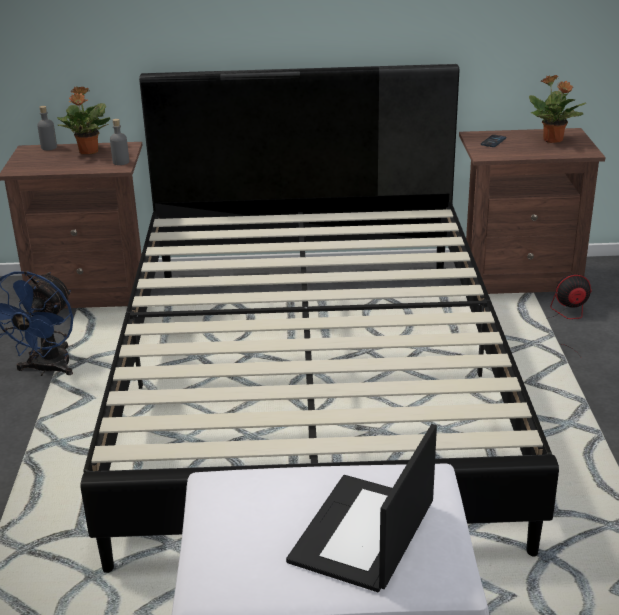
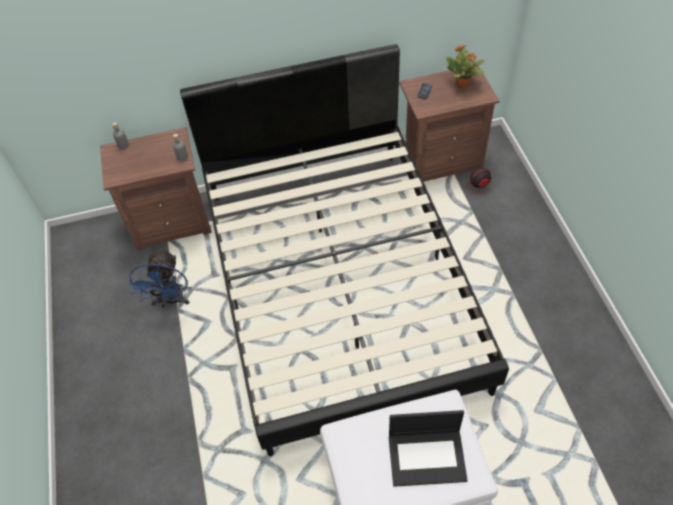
camera: 10 degrees left, 25 degrees up
potted plant [57,87,110,154] -> none
laptop [286,424,437,592] -> laptop turned 105 degrees counterclockwise [389,410,468,487]

